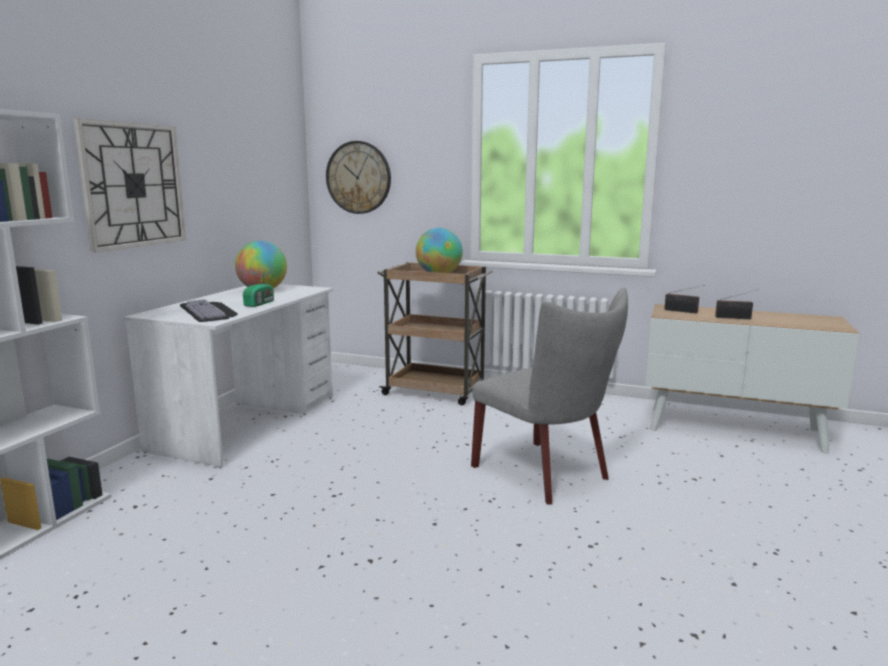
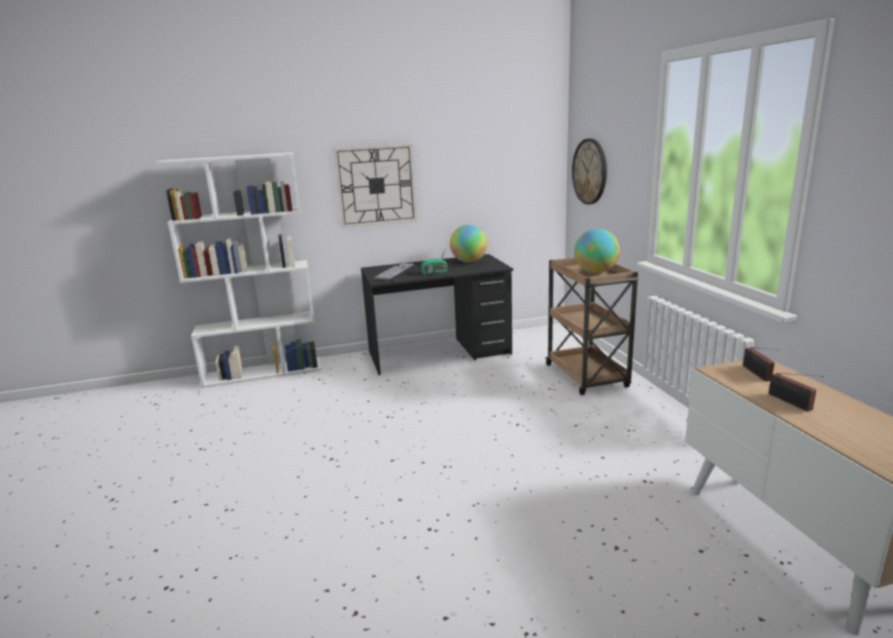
camera: 55 degrees right, 5 degrees up
white desk [123,284,333,468] -> black desk [361,254,513,375]
grey chair [471,288,628,504] -> none

